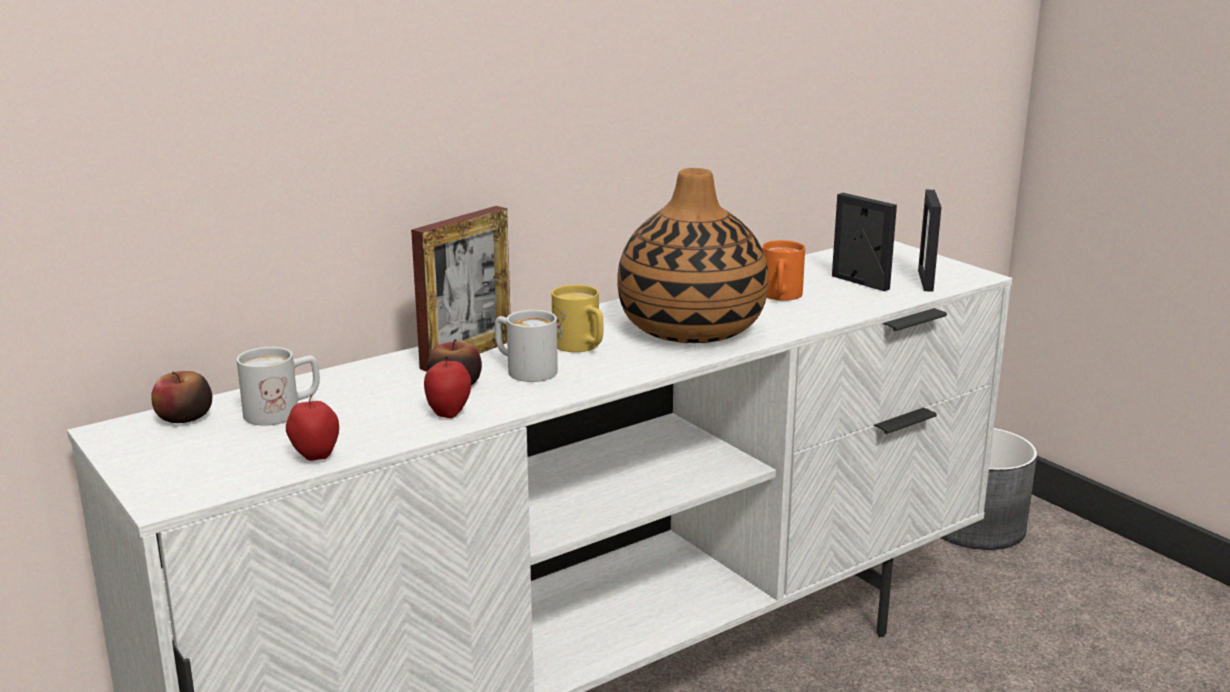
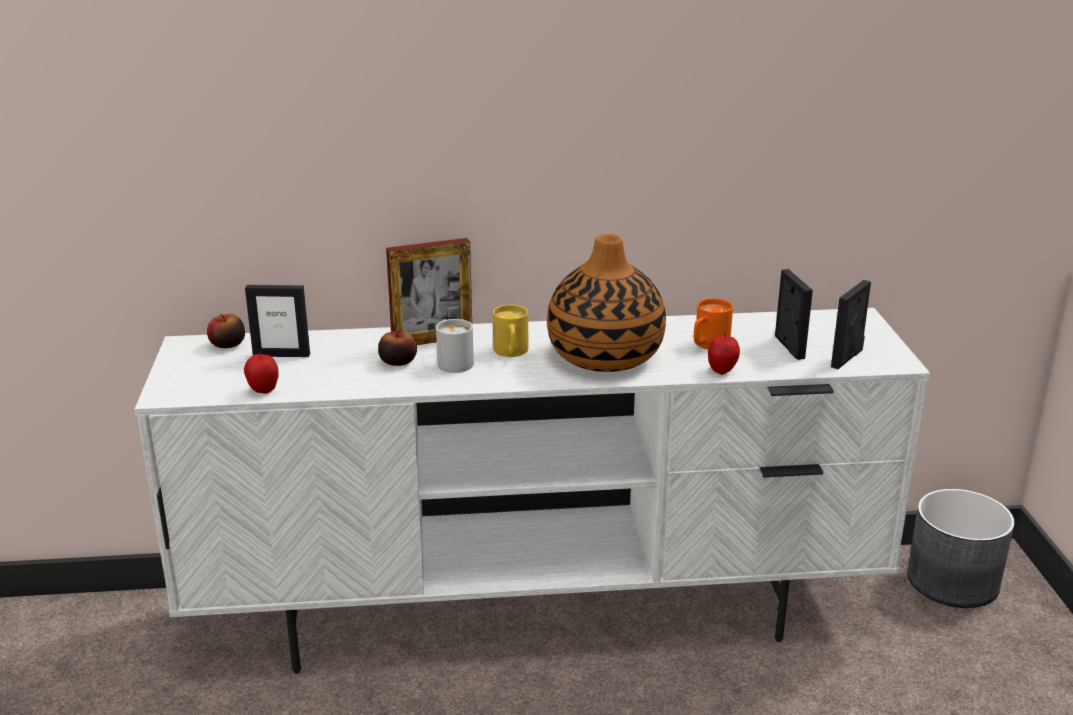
camera: 30 degrees right, 5 degrees up
white mug [237,347,320,425] -> picture frame [245,285,310,357]
apple [424,357,471,418] -> apple moved to [708,333,740,375]

